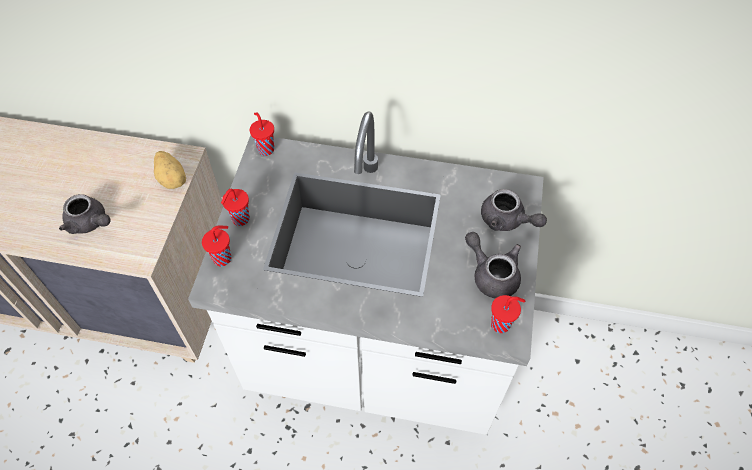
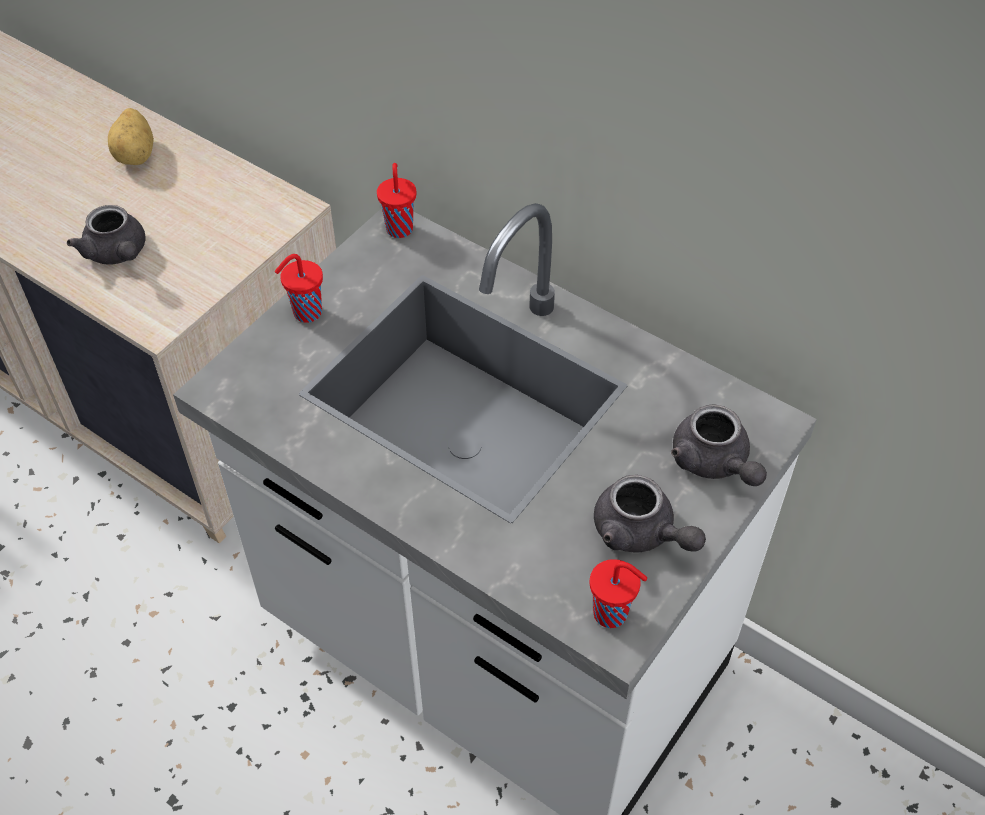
camera: 25 degrees right, 5 degrees down
potato [154,151,186,189] -> potato moved to [108,108,154,165]
red cup [202,226,231,266] -> none
grey teapot [465,232,521,299] -> grey teapot turned 150 degrees clockwise [594,475,706,553]

